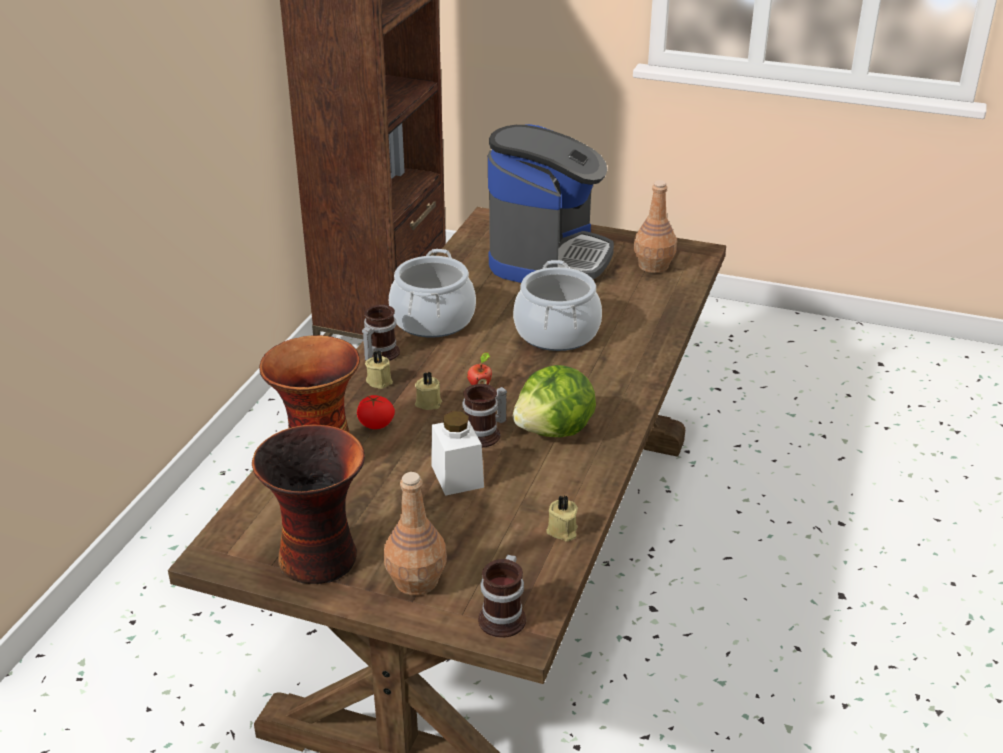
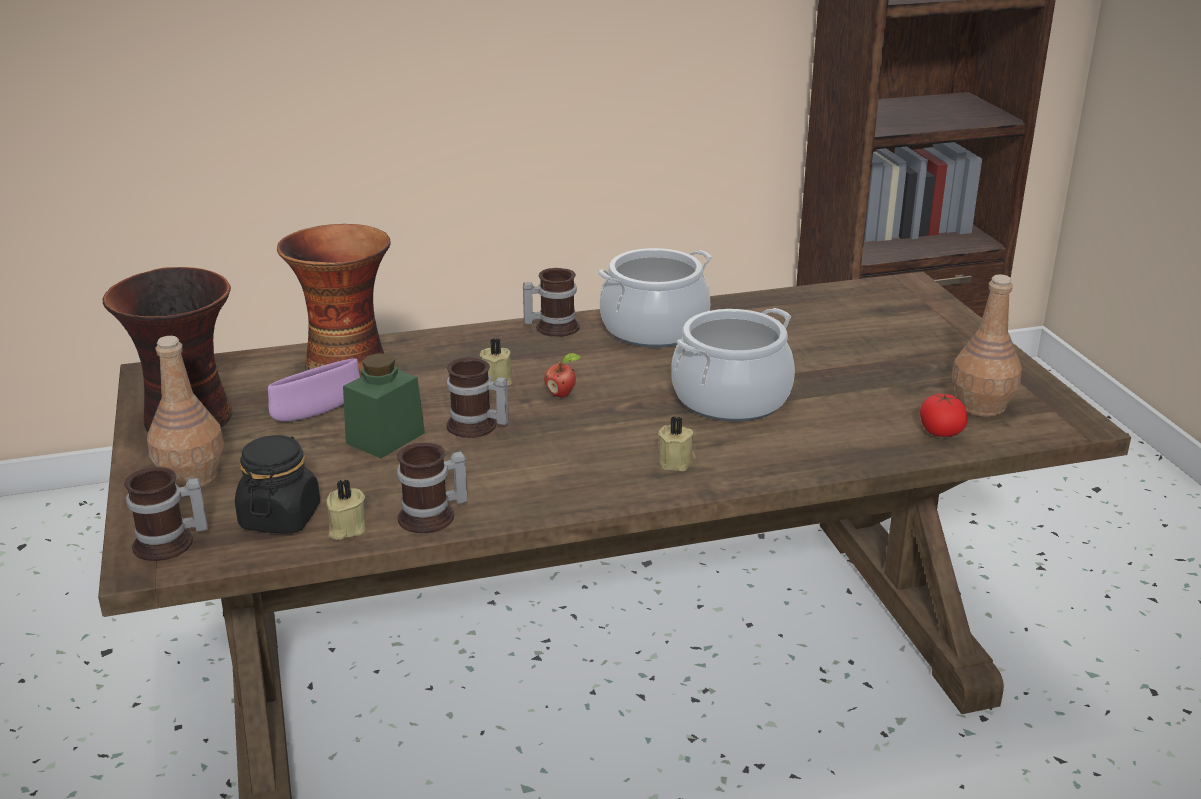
camera: 55 degrees right, 5 degrees down
tomato [357,395,395,429] -> tomato moved to [920,392,968,437]
beige candle [365,351,393,389] -> beige candle moved to [658,416,695,471]
white jar [431,411,484,496] -> green jar [343,353,425,459]
coffee machine [488,124,614,283] -> none
lettuce [513,365,596,437] -> none
none -> black jar [235,435,320,534]
none -> purple bowl [268,358,360,421]
none -> mug [397,443,468,533]

